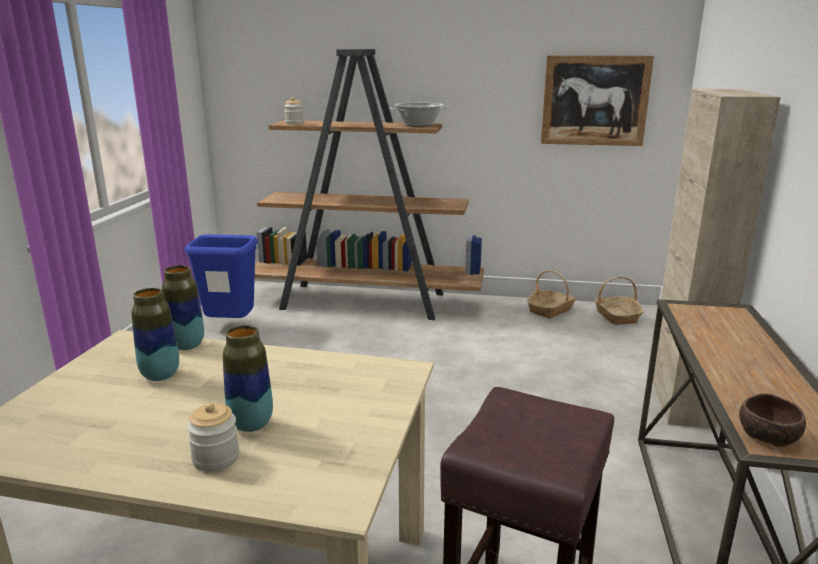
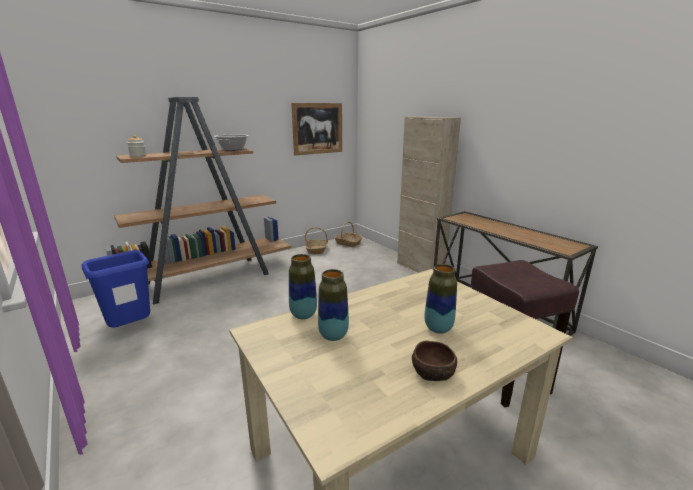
camera: 45 degrees left, 0 degrees up
jar [187,403,239,472] -> none
brown bowl [739,393,806,447] -> brown bowl moved to [412,341,457,381]

